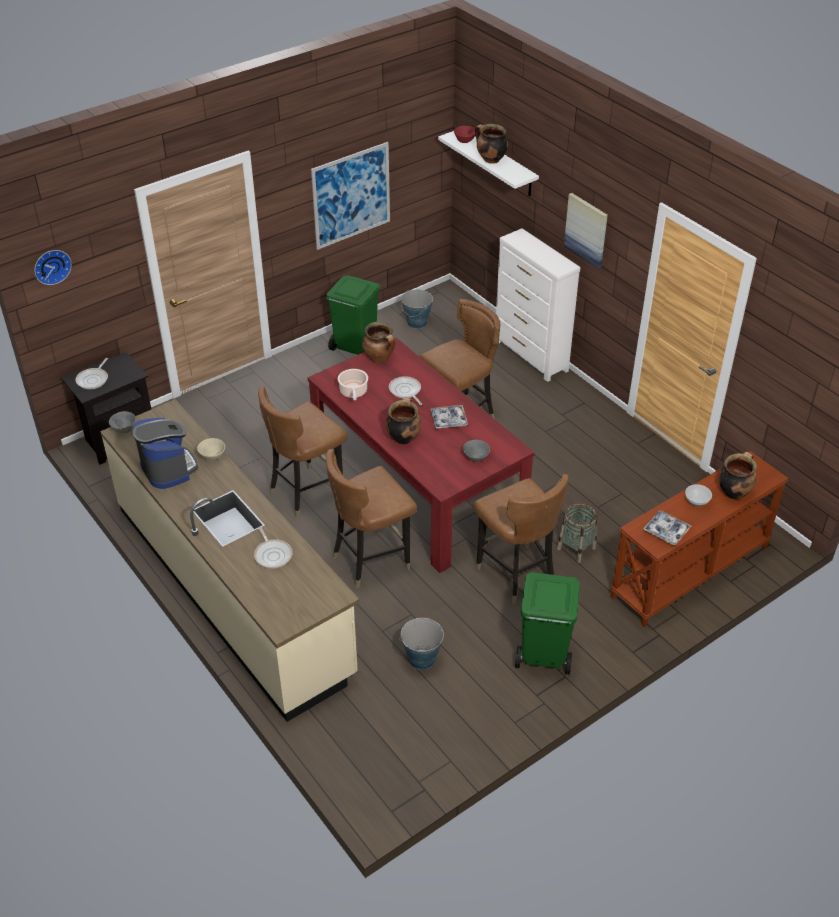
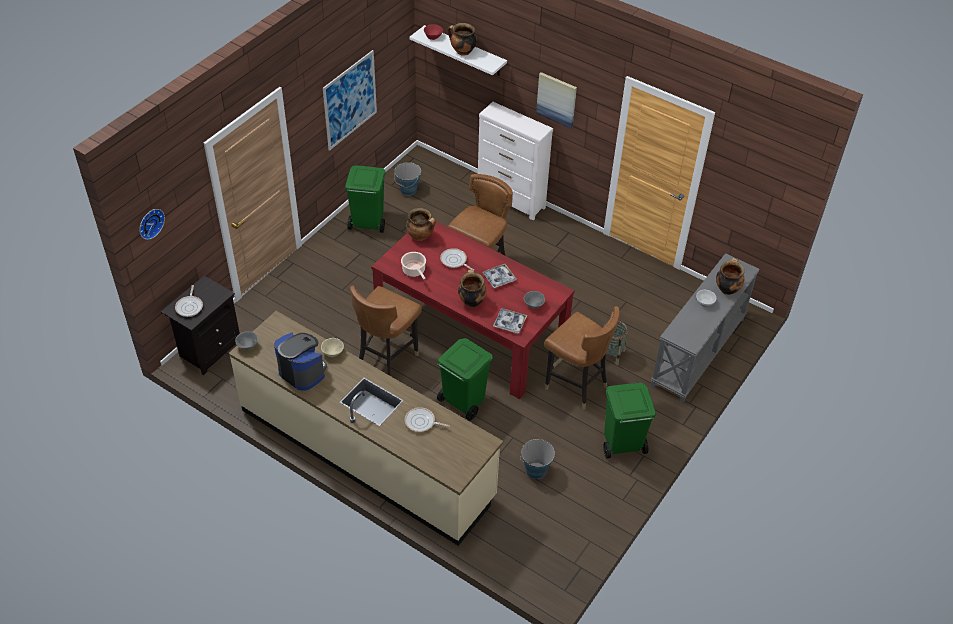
camera: 20 degrees left, 5 degrees up
frying pan [254,527,293,569] -> frying pan turned 150 degrees clockwise [405,407,450,432]
brown chair [326,449,417,589] -> green trash can [437,338,493,421]
brown console table [610,451,789,627] -> grey console table [651,253,760,403]
tray [643,510,691,545] -> tray moved to [493,308,527,333]

